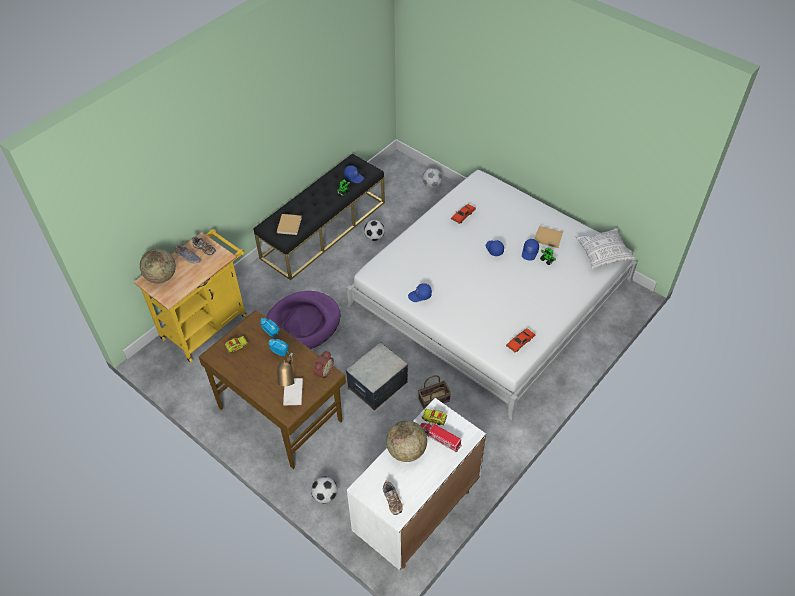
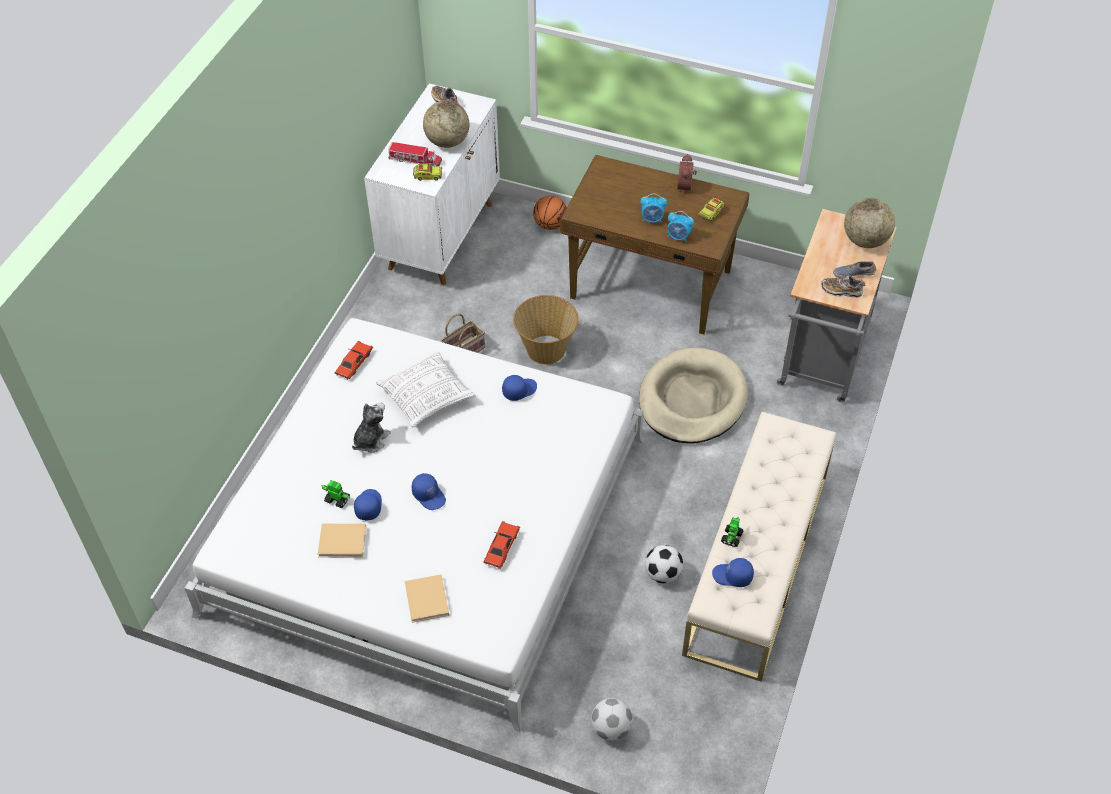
camera: 160 degrees right, 0 degrees up
yellow cart [134,229,247,363] -> grey cart [777,209,896,402]
black bench [254,154,385,280] -> beige bench [682,412,836,682]
purple dog bed [266,291,340,349] -> beige dog bed [639,348,748,444]
beige book [277,214,302,235] -> beige book moved to [405,574,449,623]
table lamp [277,353,303,406] -> none
football [311,476,337,504] -> basketball [533,196,567,230]
alarm clock [313,351,334,379] -> alarm clock moved to [677,154,697,194]
storage box [346,342,408,410] -> basket [513,295,579,364]
pillow [575,228,635,269] -> pillow moved to [376,351,475,427]
none -> plush toy [352,402,391,453]

